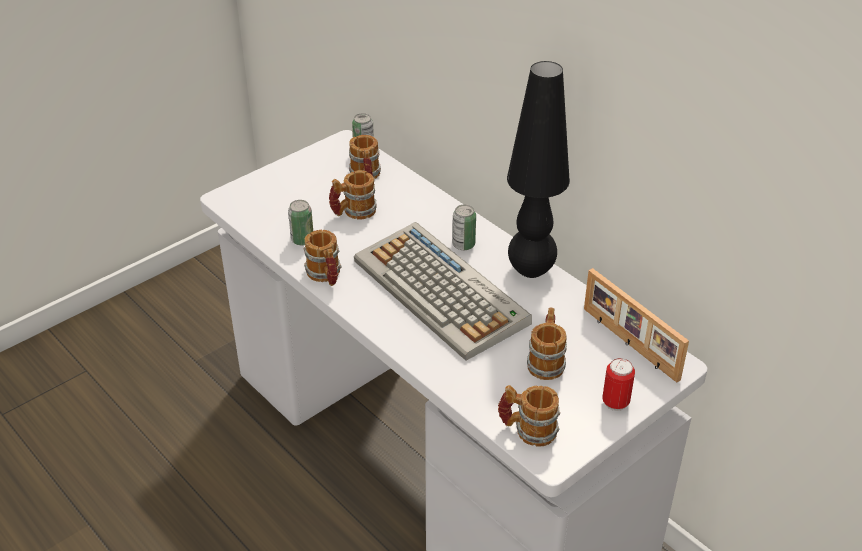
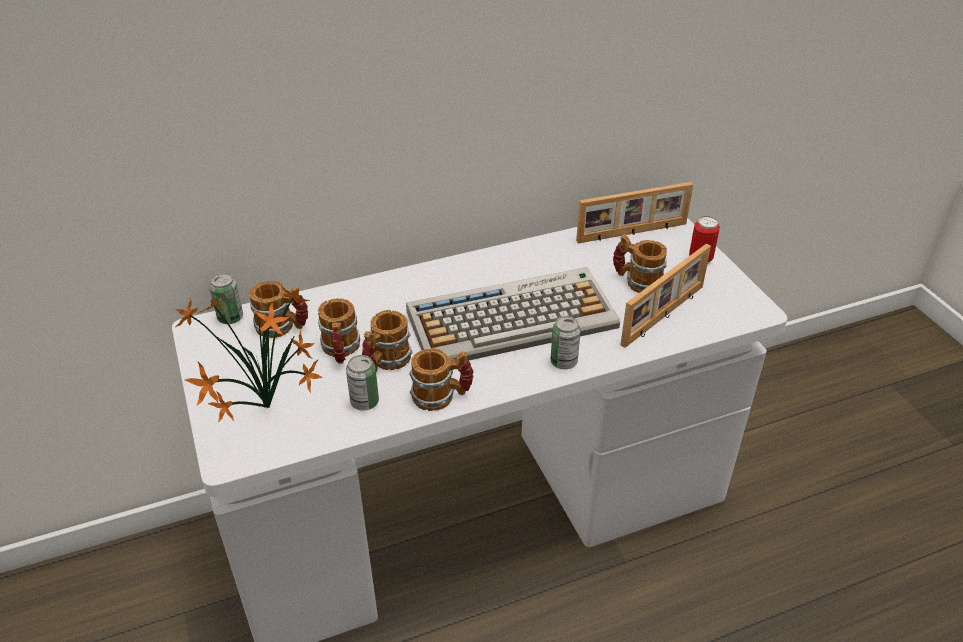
camera: 70 degrees left, 0 degrees up
can [452,205,476,250] -> can moved to [550,316,581,369]
mug [498,385,560,447] -> mug moved to [362,310,412,373]
black table lamp [507,61,570,278] -> none
none -> potted plant [176,285,323,422]
none -> picture frame [621,243,711,348]

